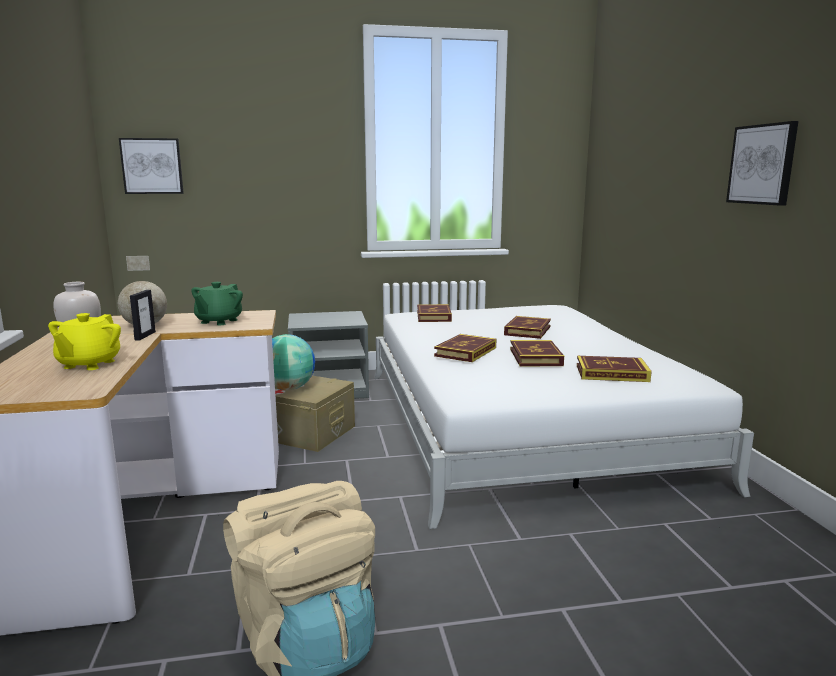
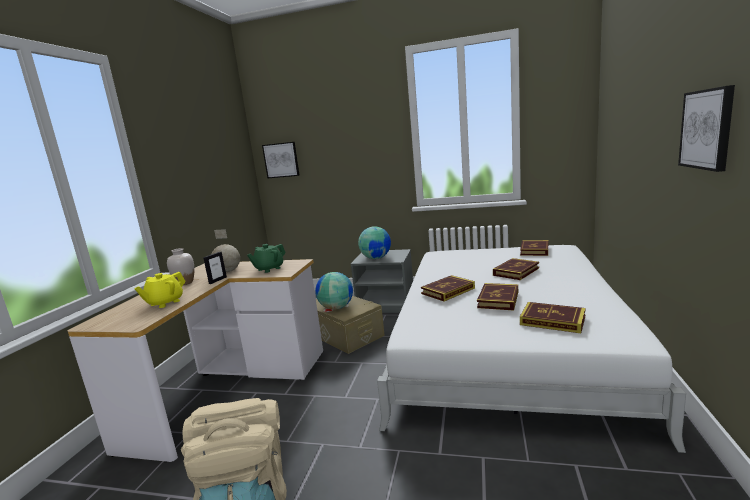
camera: 25 degrees right, 0 degrees up
book [417,304,452,322] -> book moved to [520,240,548,256]
none -> globe [358,226,391,259]

